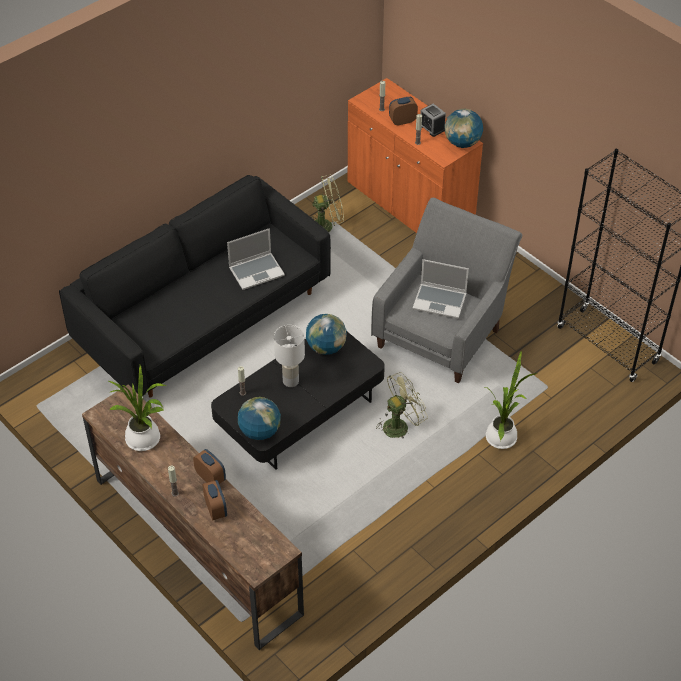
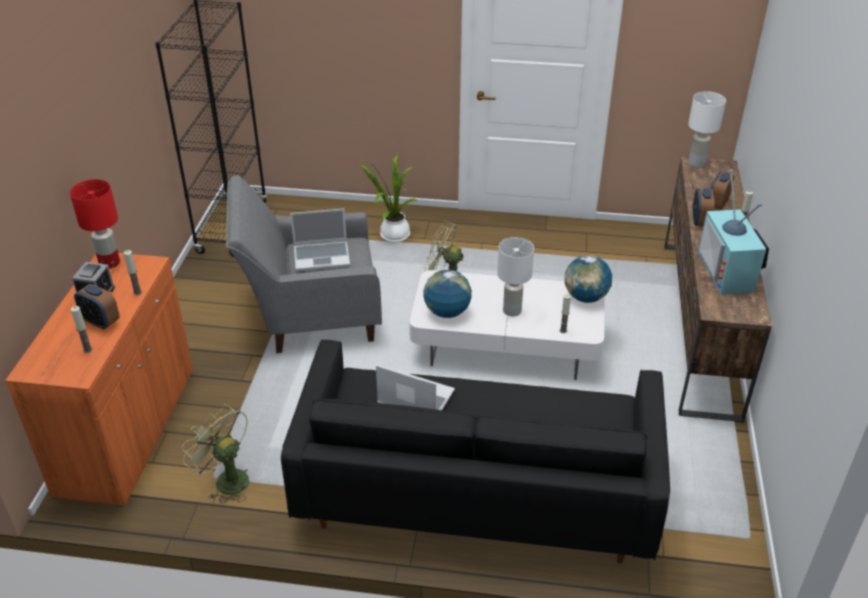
camera: 130 degrees left, 10 degrees down
potted plant [109,365,166,451] -> television [698,169,769,294]
black coffee table [211,332,385,470] -> white coffee table [410,270,604,380]
laptop [413,259,469,319] -> laptop turned 105 degrees clockwise [290,208,350,271]
globe [445,109,483,148] -> red table lamp [70,179,120,269]
none -> white table lamp [688,91,726,168]

